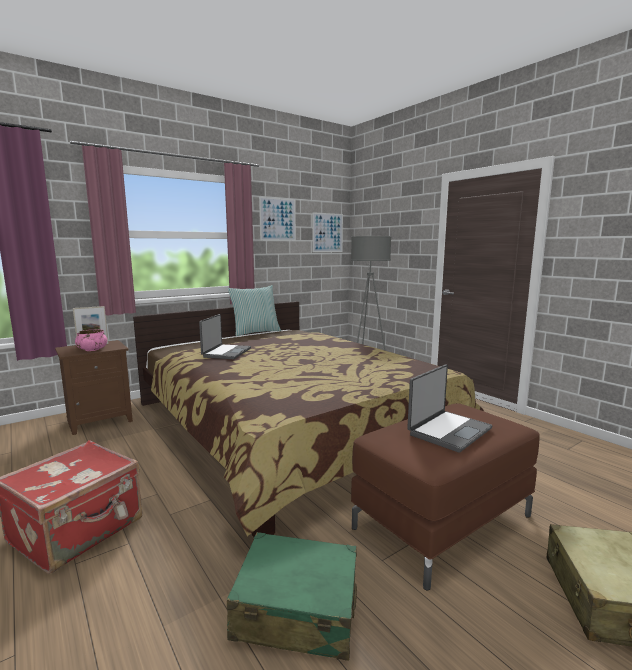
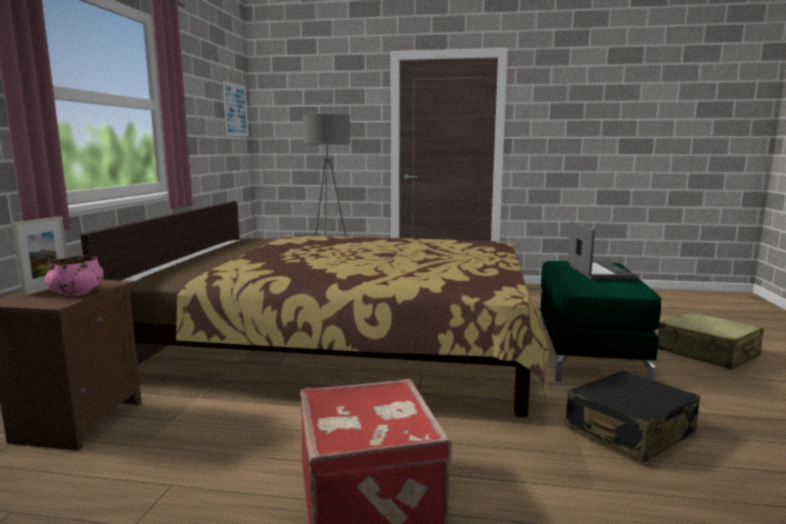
camera: 45 degrees left, 0 degrees up
laptop [199,314,251,359] -> none
green suitcase [227,532,357,661] -> black suitcase [565,370,700,463]
pillow [228,285,281,336] -> none
picture [259,197,296,241] -> none
brown ottoman [351,403,540,591] -> green ottoman [540,261,661,381]

